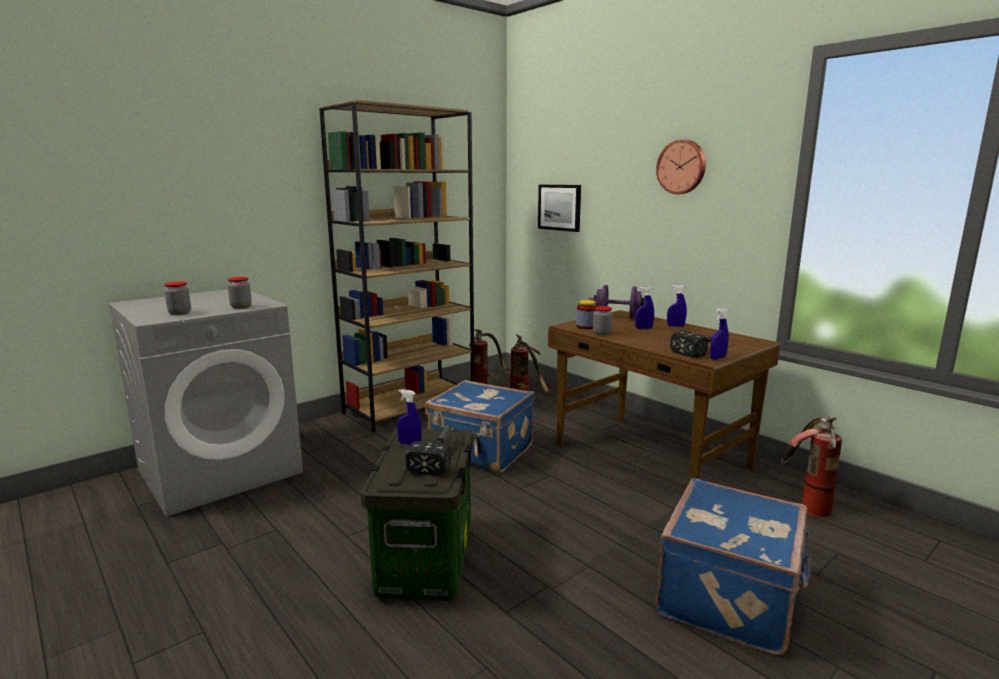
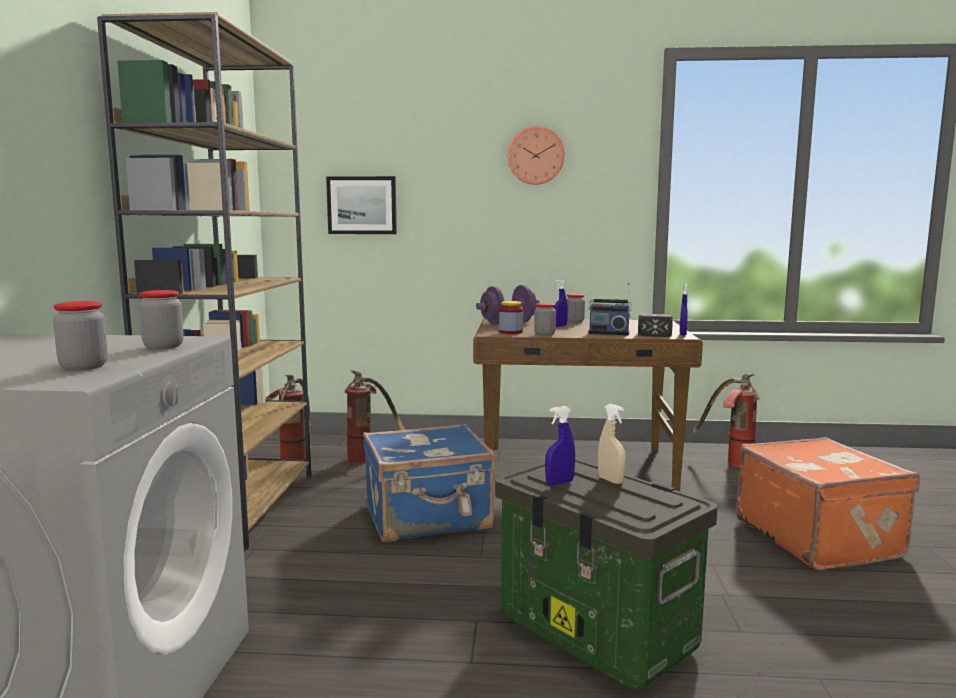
camera: 45 degrees left, 5 degrees down
hammer [405,426,452,476] -> beige spray bottle [598,404,626,484]
blue suitcase [656,478,812,655] -> orange suitcase [736,437,920,570]
blue spray bottle [667,285,687,327] -> jar [566,294,585,323]
none -> radio [588,283,632,336]

